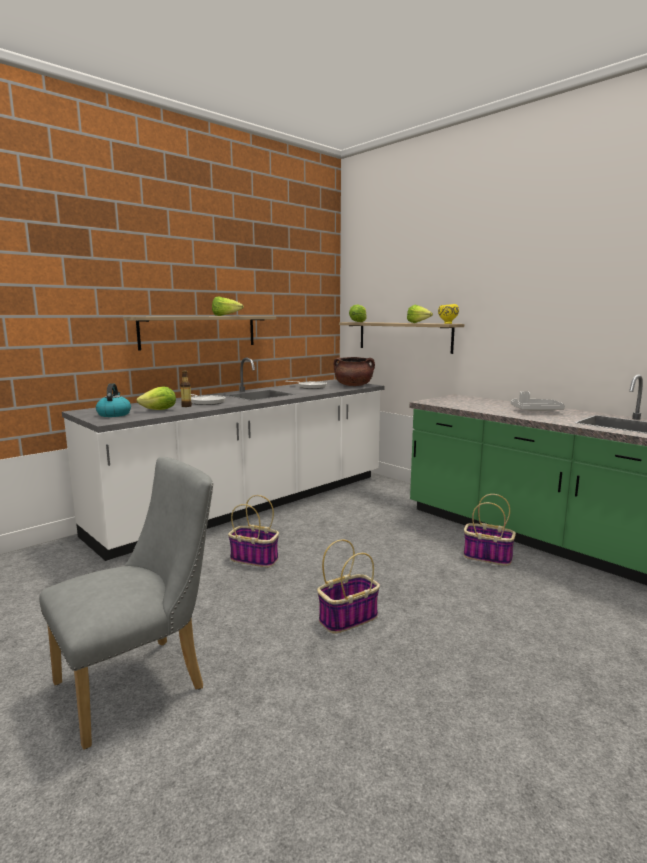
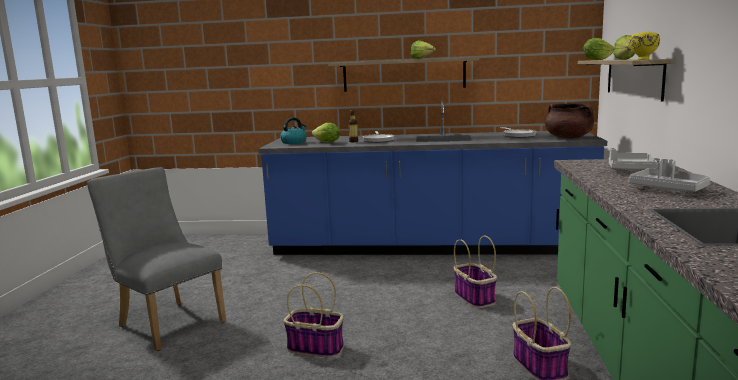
camera: 50 degrees right, 0 degrees up
grey chair [39,457,213,750] -> grey chair turned 150 degrees counterclockwise [87,167,226,351]
white counter [62,358,384,561] -> blue counter [258,100,607,255]
basket [228,495,279,567] -> basket moved to [454,236,497,308]
none -> grey tray [609,148,658,171]

